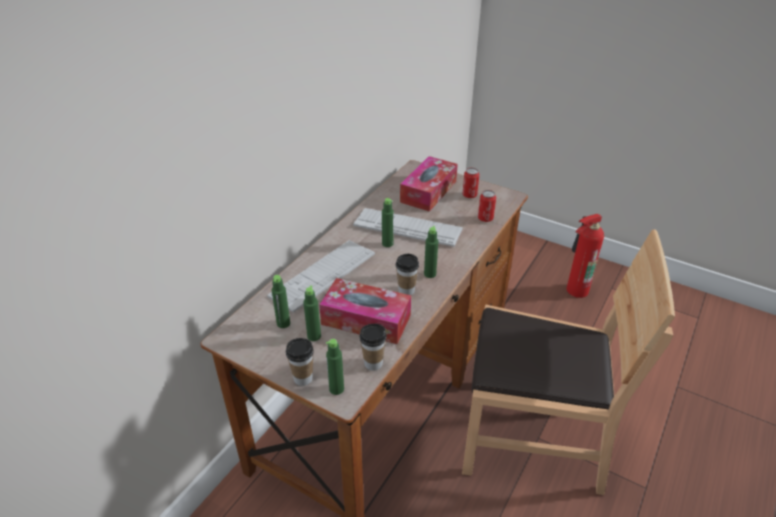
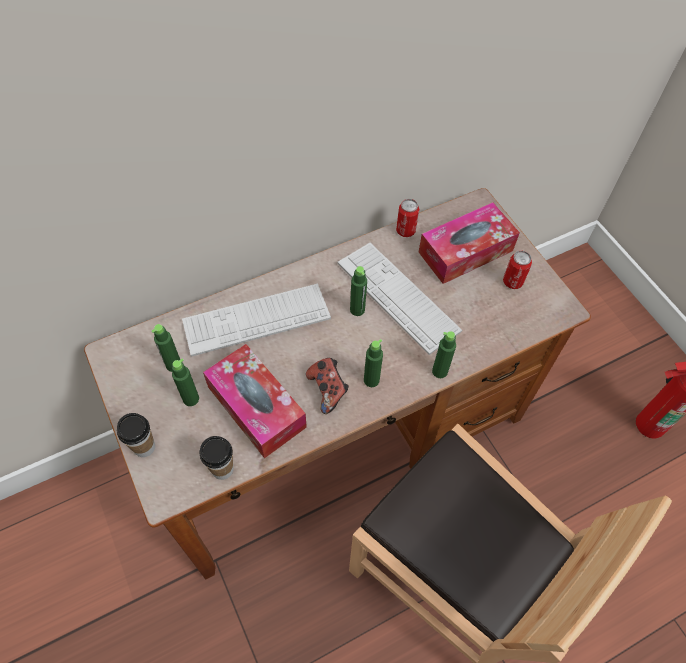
camera: 30 degrees right, 20 degrees up
green bottle [326,339,344,395] -> green bottle moved to [432,331,456,378]
cup [396,254,419,295] -> game controller [306,358,349,414]
can [478,190,496,222] -> can moved to [396,199,419,237]

